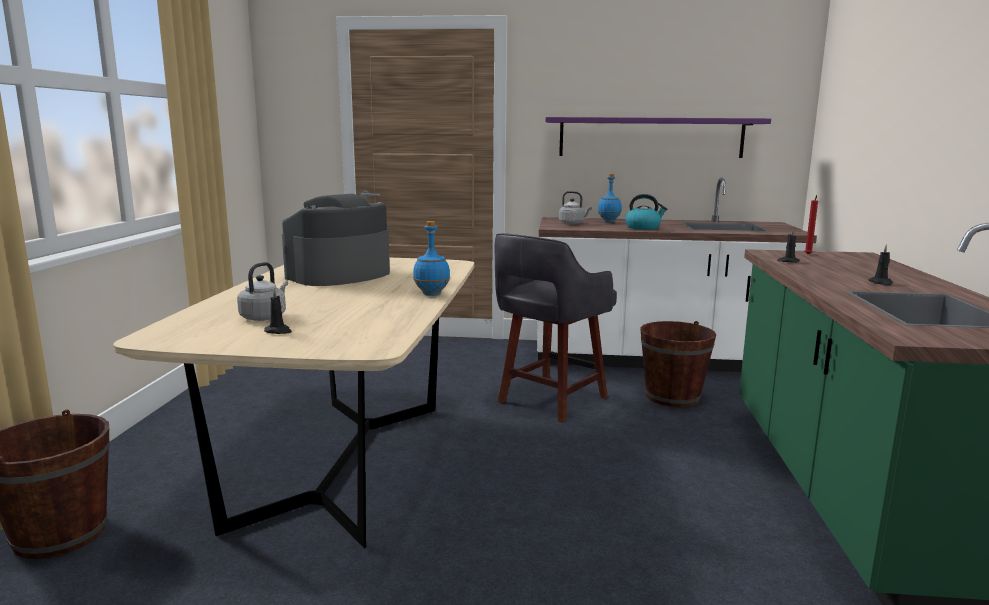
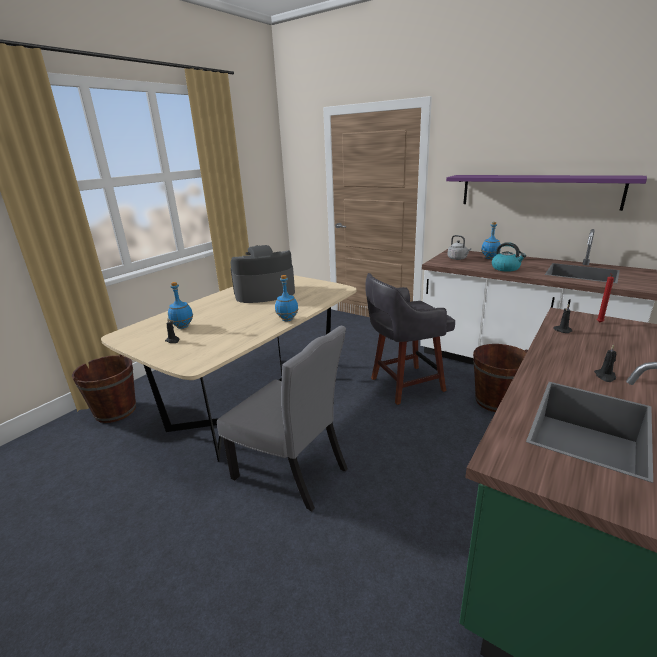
camera: 30 degrees right, 10 degrees up
grey kettle [237,262,288,321] -> blue bottle [168,282,193,329]
none -> grey chair [217,326,348,511]

